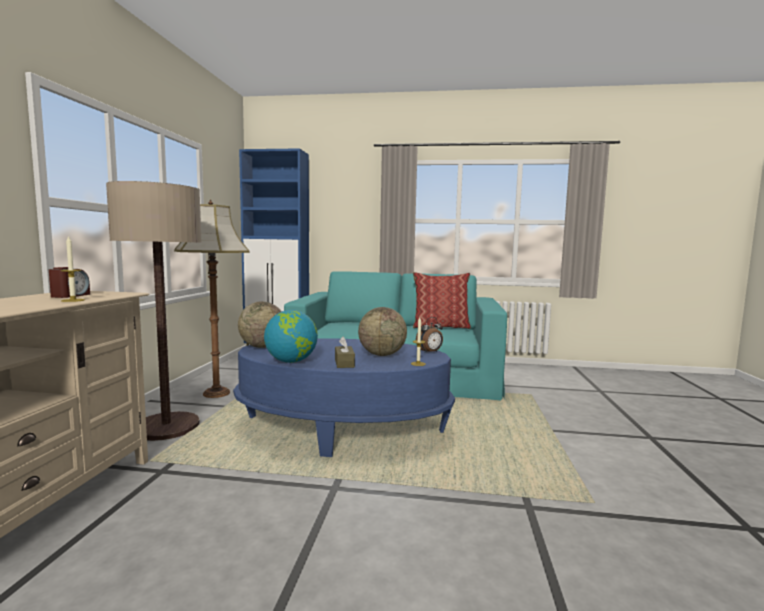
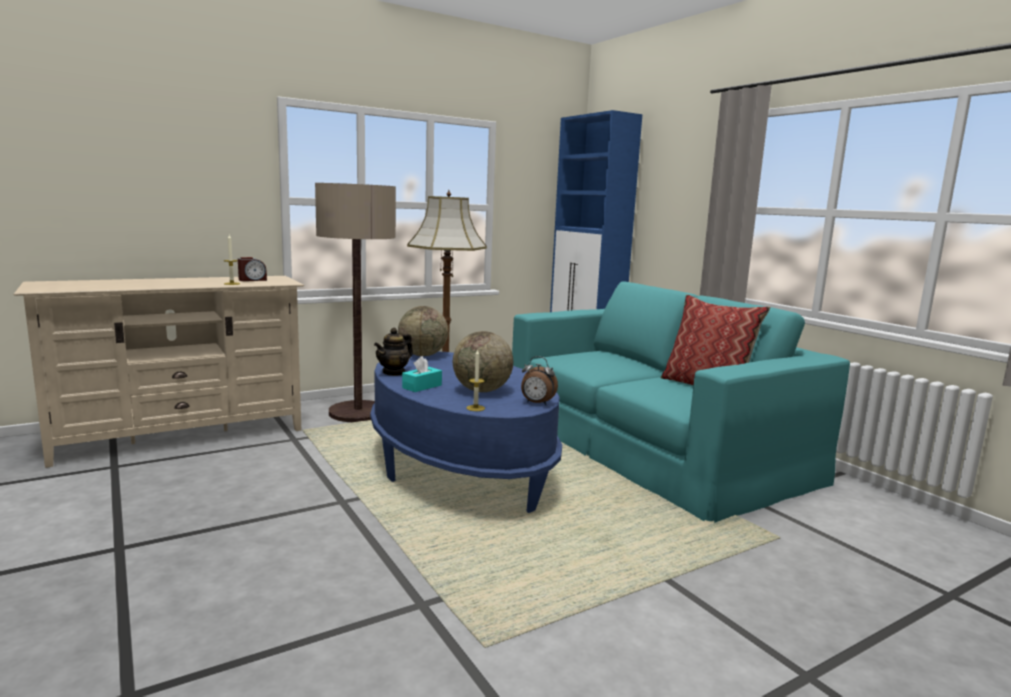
camera: 50 degrees right, 5 degrees up
globe [264,310,318,363] -> teapot [374,328,413,376]
brown tissue box [335,337,355,368] -> turquoise tissue box [402,356,442,392]

